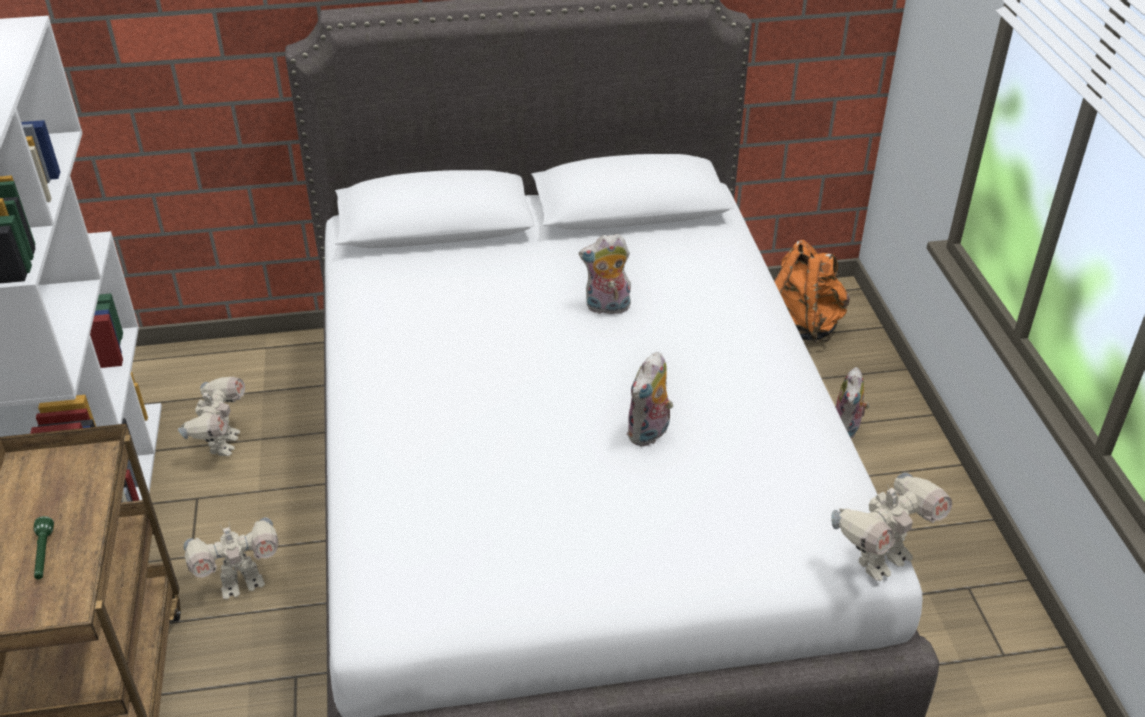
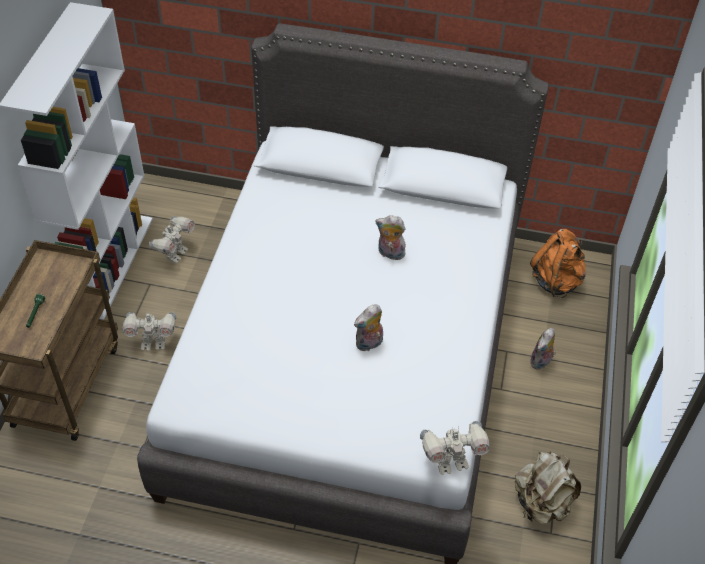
camera: 20 degrees right, 10 degrees up
none -> beige backpack [515,452,581,524]

